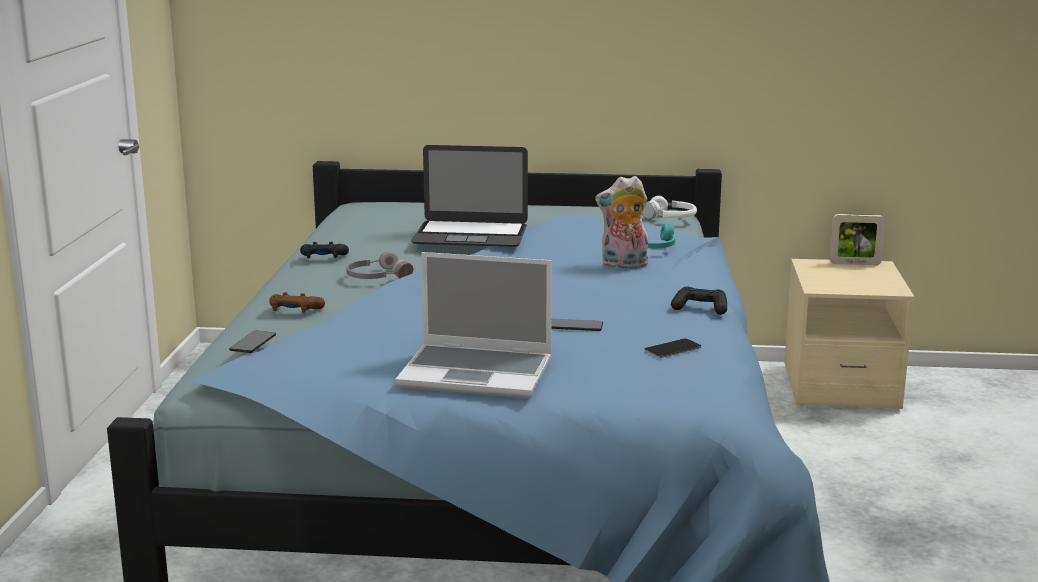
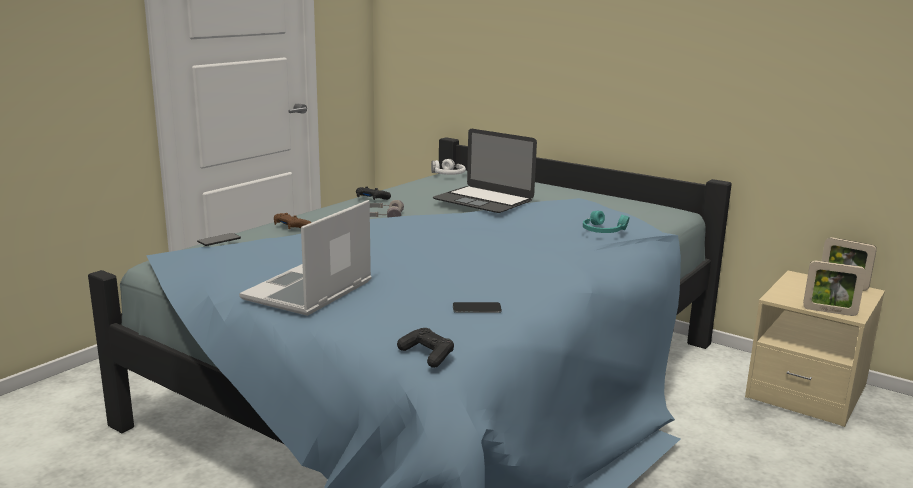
camera: 30 degrees right, 0 degrees up
laptop [395,252,552,398] -> laptop turned 75 degrees clockwise [239,200,371,316]
phone [551,319,603,331] -> none
plush toy [595,176,649,268] -> none
white headphones [642,195,697,219] -> white headphones moved to [431,159,466,175]
black game controller [671,287,727,315] -> black game controller moved to [397,328,454,368]
none -> picture frame [803,261,866,316]

